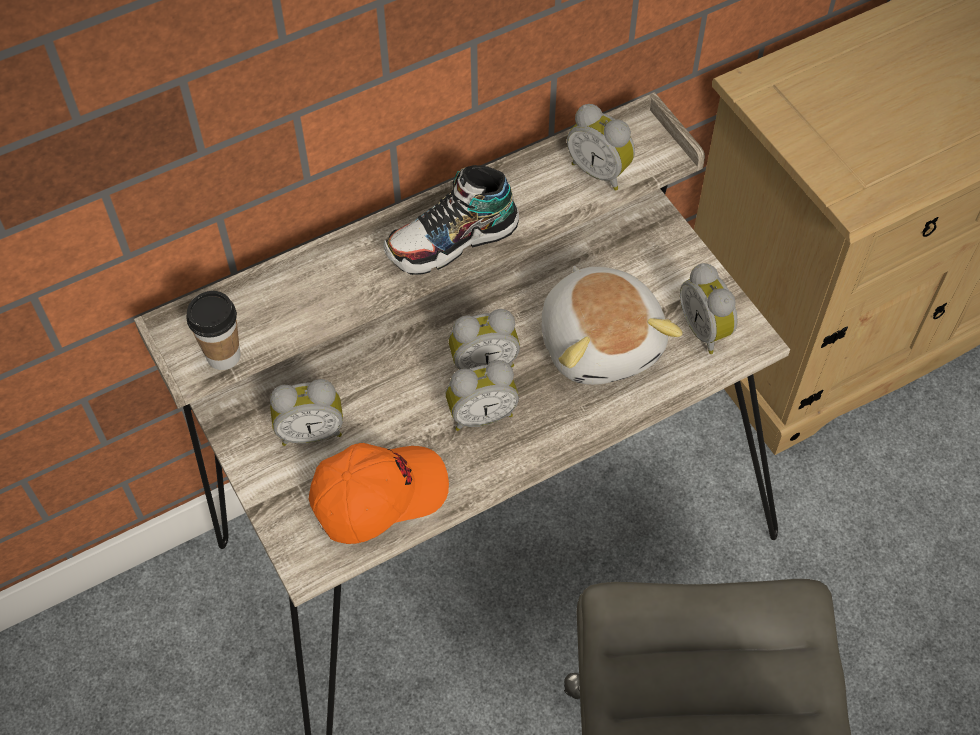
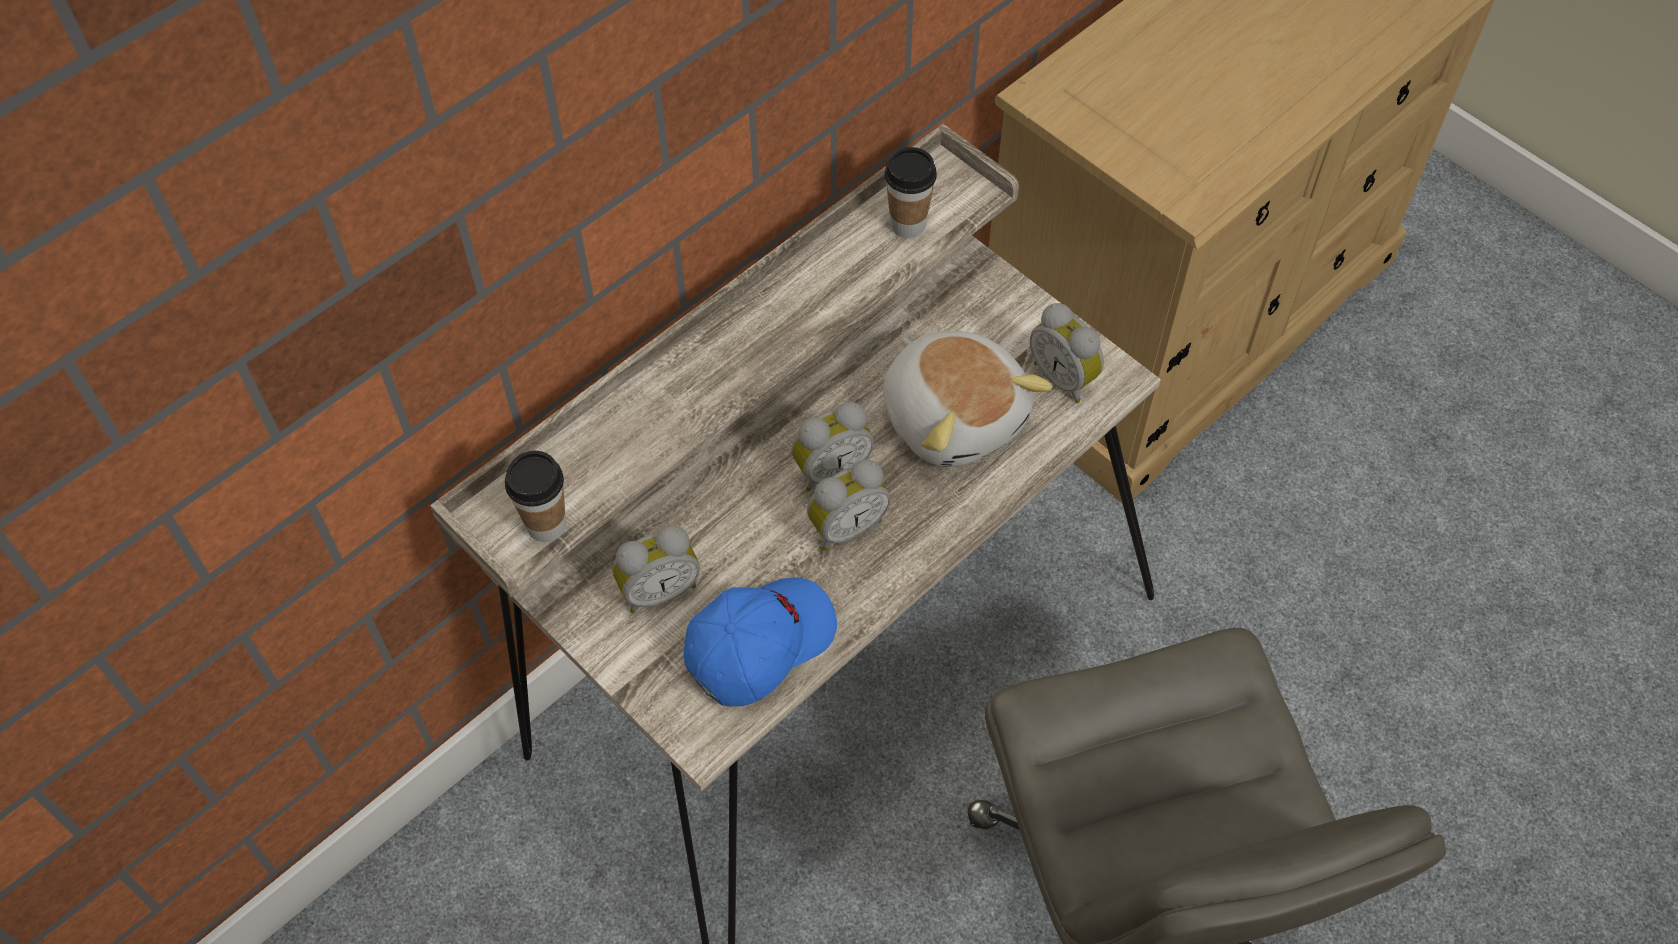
camera: 15 degrees left, 0 degrees up
orange cap [309,443,449,544] -> blue cap [684,578,837,707]
shoe [383,165,519,275] -> none
alarm clock [567,104,635,191] -> cup [885,147,937,238]

